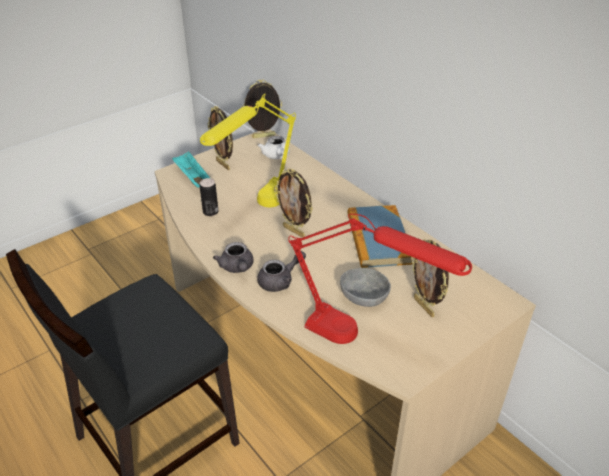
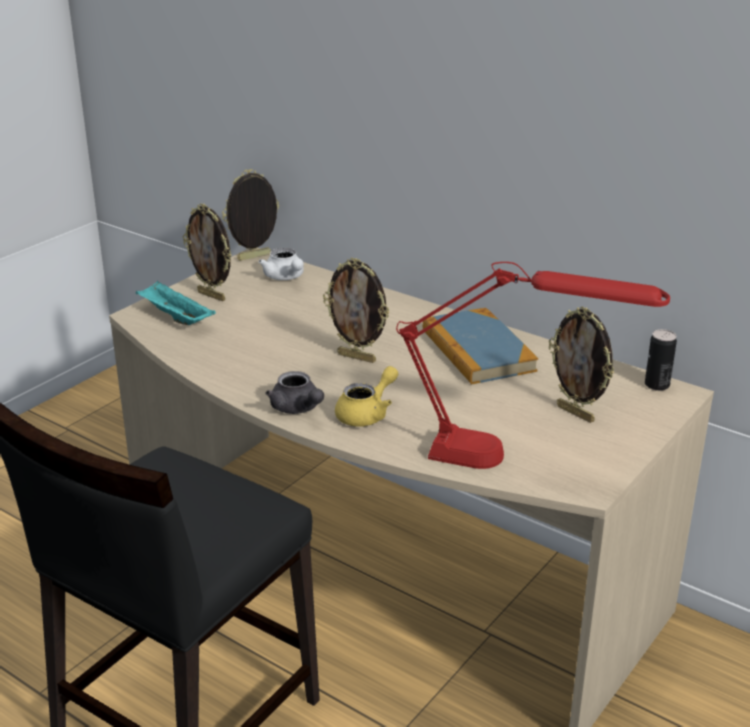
camera: 15 degrees left, 10 degrees down
yellow table lamp [200,94,296,207] -> none
can [200,178,218,216] -> can moved to [645,329,677,391]
grey teapot [257,251,306,292] -> yellow teapot [335,366,398,427]
grey bowl [340,268,391,307] -> none

